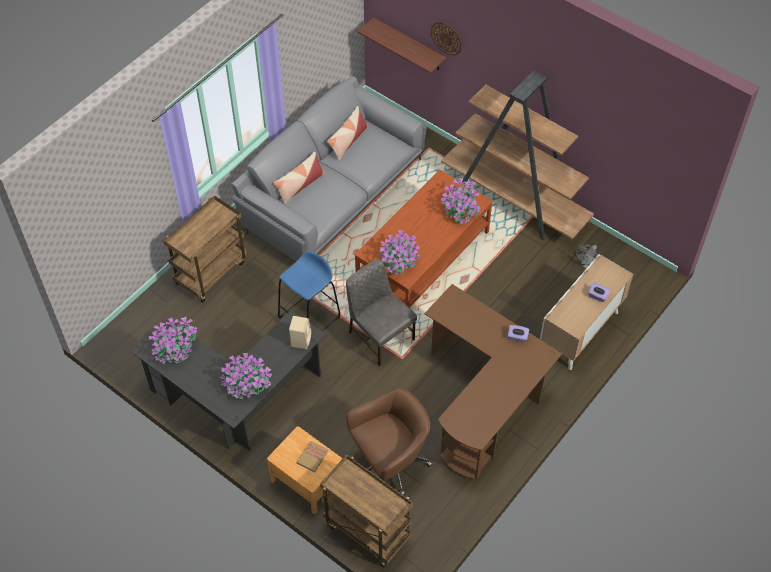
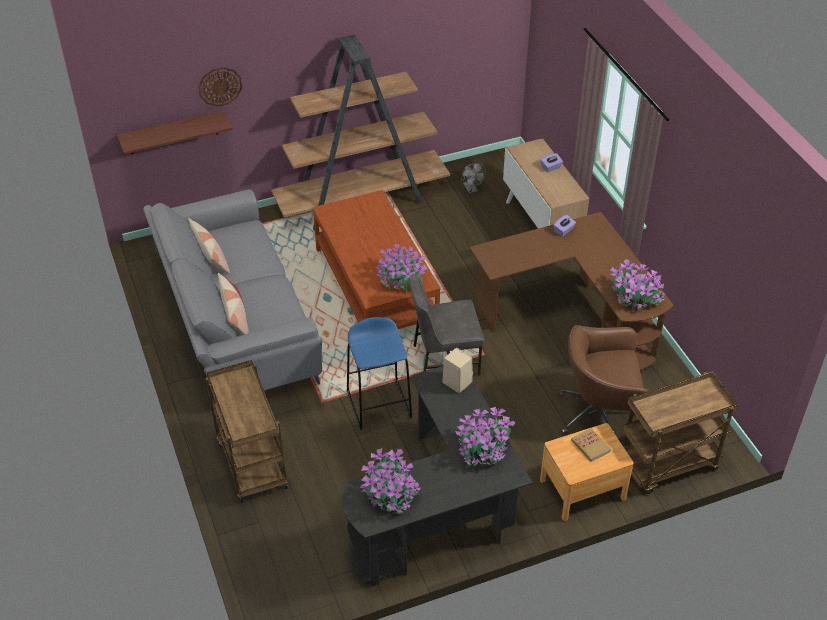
camera: 60 degrees left, 10 degrees down
brown office chair [346,388,433,495] -> brown office chair turned 90 degrees counterclockwise [558,325,649,436]
potted plant [441,178,481,224] -> potted plant moved to [611,259,665,310]

